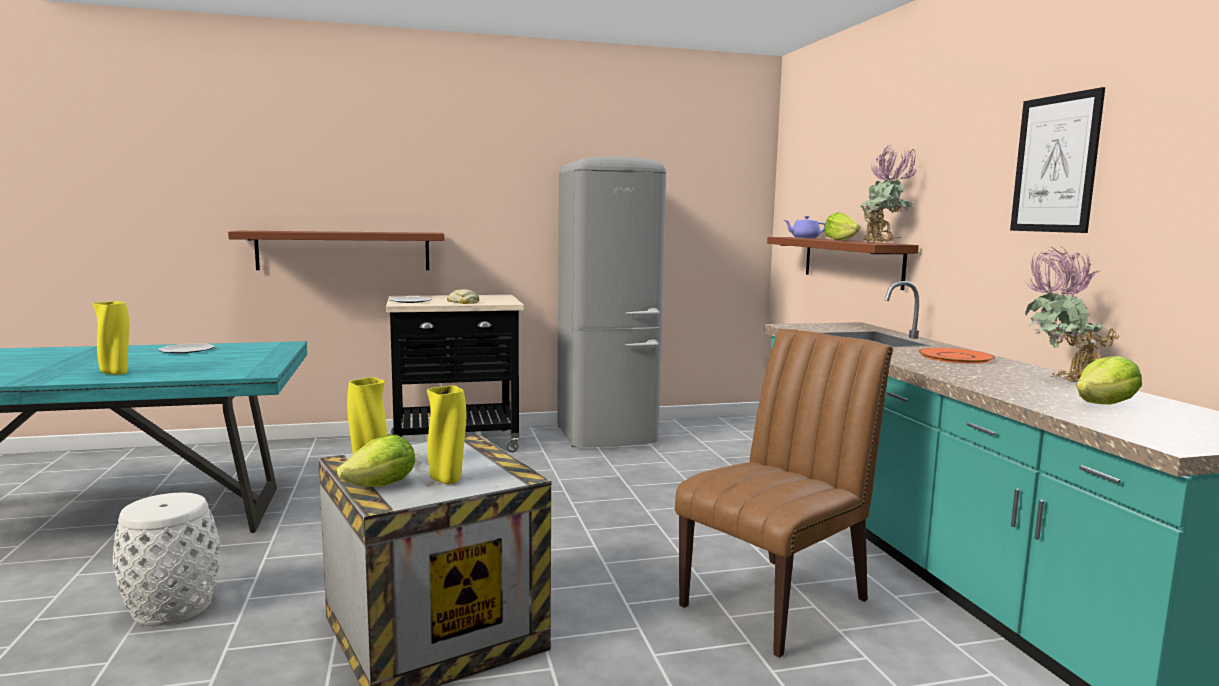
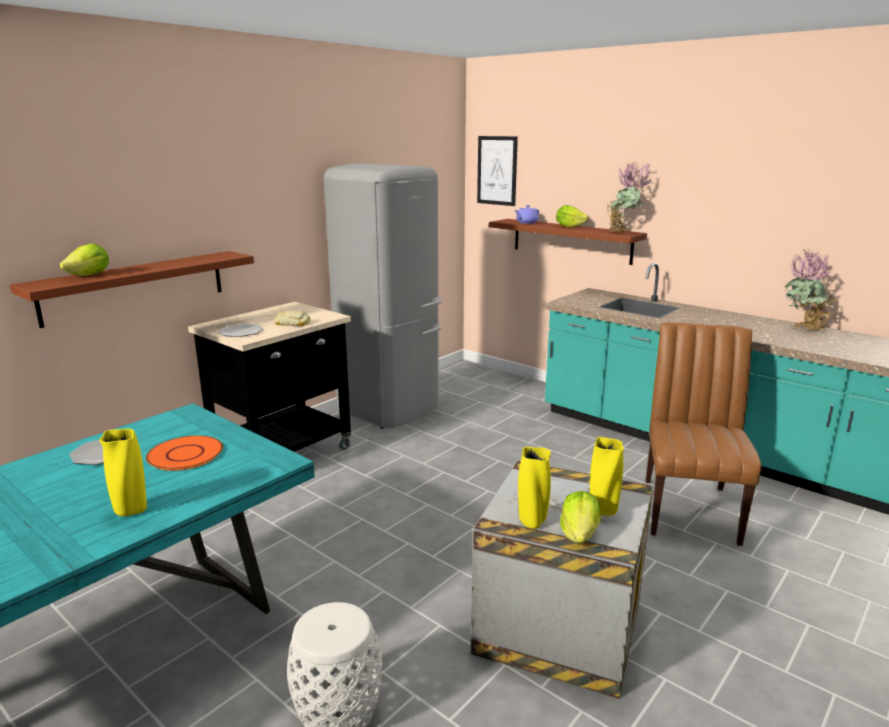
camera: 35 degrees left, 10 degrees up
orange plate [918,348,995,364] -> orange plate moved to [146,435,223,471]
picture [1010,87,1105,233] -> picture moved to [477,136,518,206]
lettuce [1076,356,1142,404] -> lettuce moved to [59,244,109,276]

